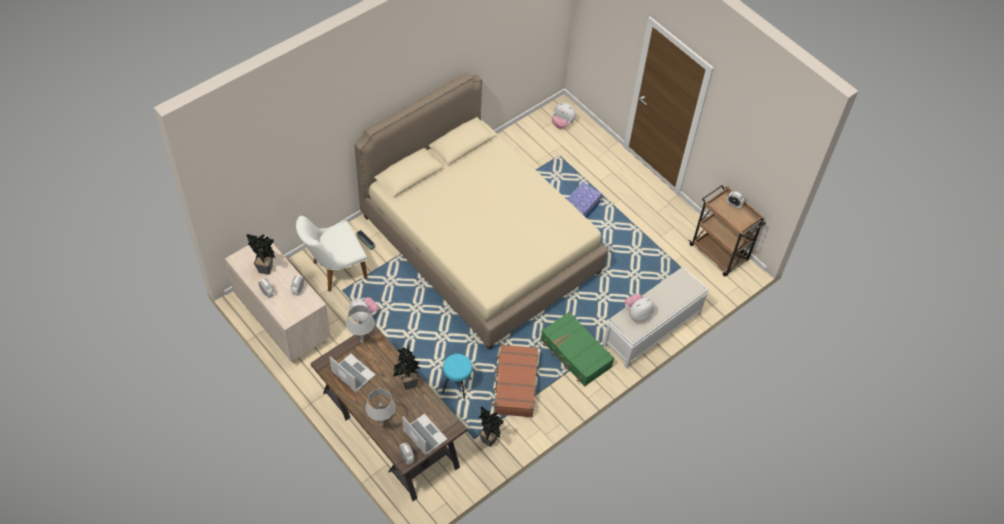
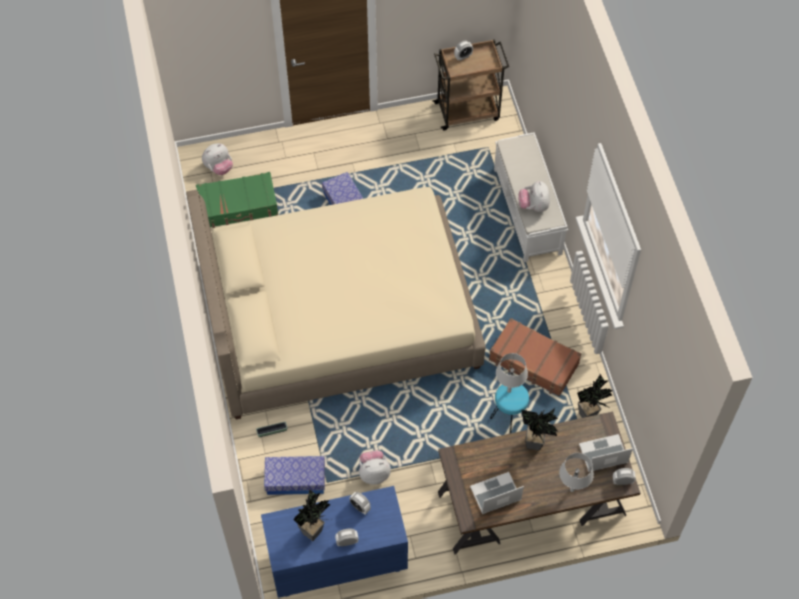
camera: 60 degrees left, 5 degrees up
beige dresser [225,235,331,363] -> blue dresser [261,486,408,598]
white chair [296,216,368,292] -> storage box [264,456,325,495]
grey table lamp [346,305,375,343] -> grey table lamp moved to [496,353,528,393]
green suitcase [540,312,614,387] -> green suitcase moved to [196,172,278,228]

